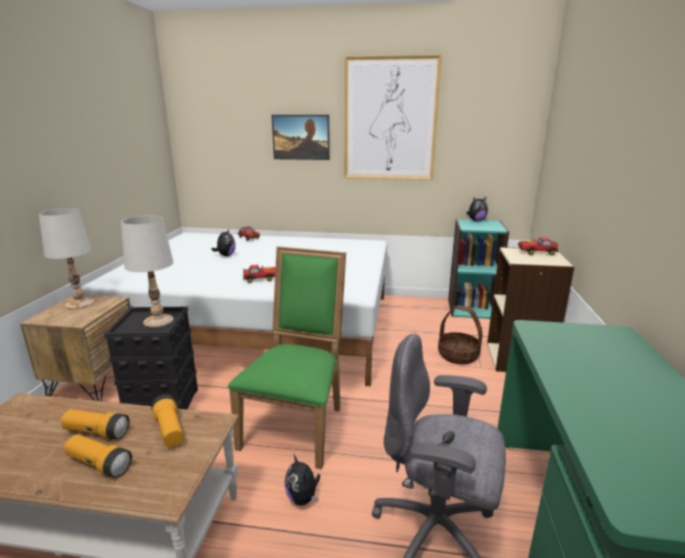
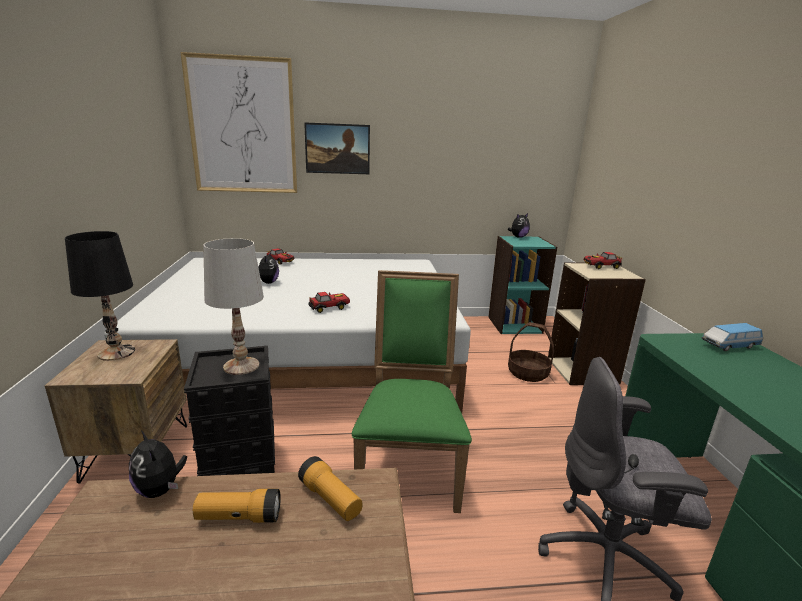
camera: 15 degrees left, 0 degrees up
white table lamp [39,208,95,309] -> black table lamp [65,231,135,361]
flashlight [64,434,132,478] -> none
plush toy [285,455,320,506] -> plush toy moved to [129,430,187,498]
picture [344,55,442,180] -> picture moved to [180,52,297,193]
none -> toy car [702,323,763,351]

